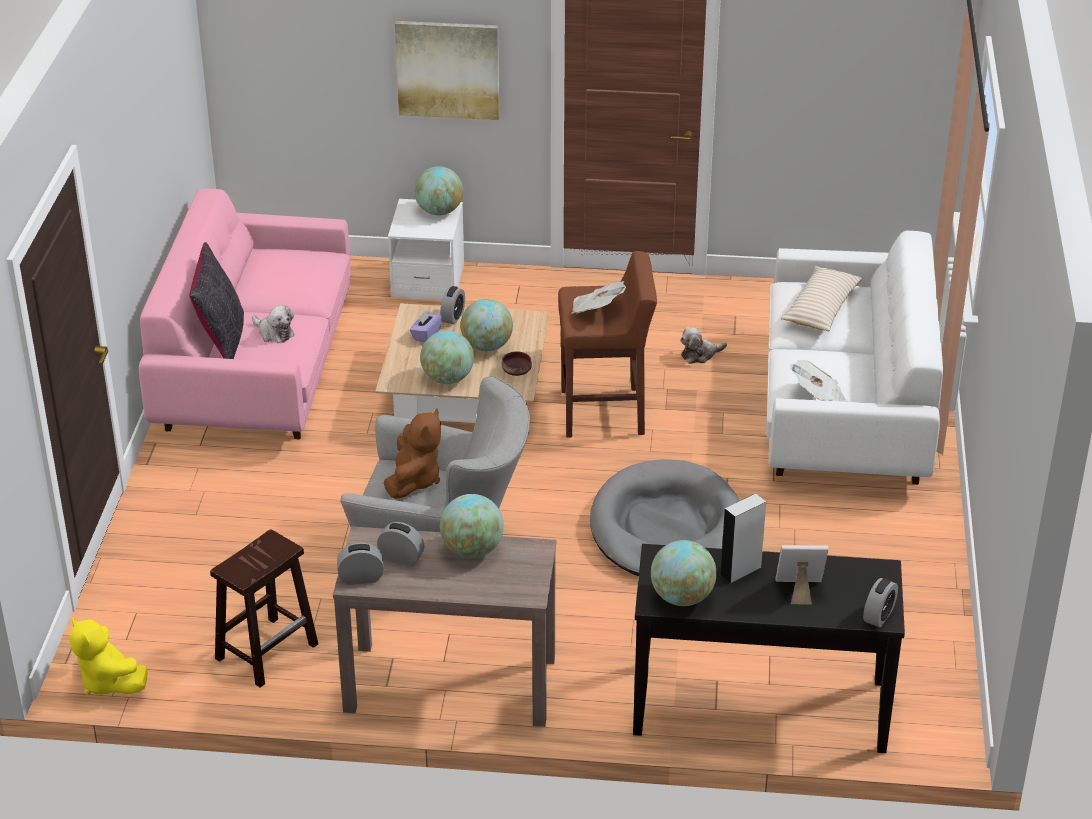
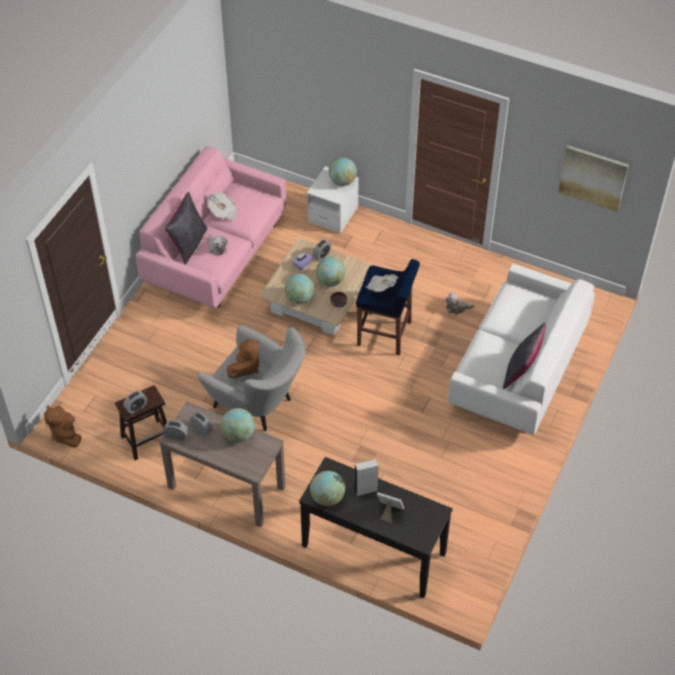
camera: 20 degrees right, 15 degrees up
yellow plush toy [69,617,148,695] -> brown plush toy [44,405,82,448]
picture [395,21,499,120] -> picture moved to [558,145,629,212]
brown stool [558,251,657,438] -> blue stool [356,259,420,356]
grey dog bed [590,460,739,576] -> none
beige pillow [781,266,863,331] -> none
newspaper [790,360,847,402] -> newspaper moved to [208,192,238,221]
alarm clock [863,578,898,627] -> alarm clock moved to [123,391,147,414]
none -> black pillow [503,323,546,389]

